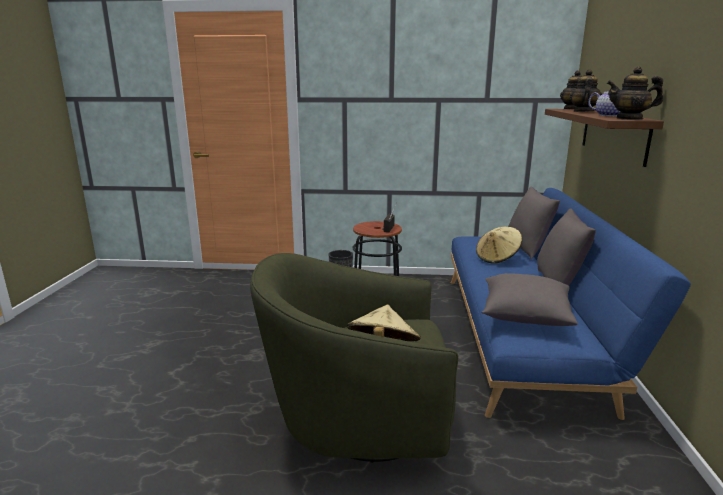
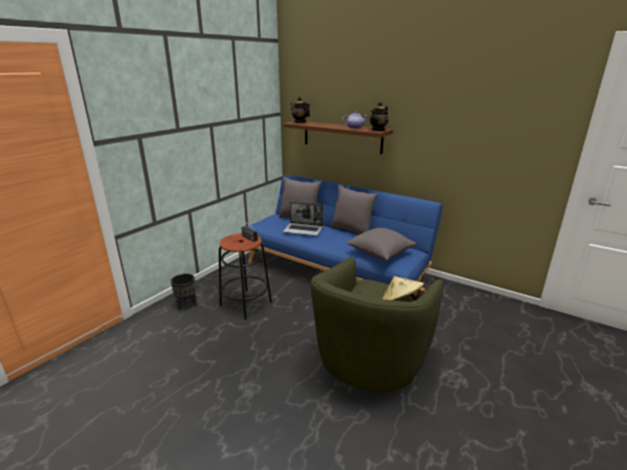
camera: 60 degrees left, 5 degrees up
beige hat [476,227,522,264] -> laptop [283,202,324,236]
teapot [570,69,602,112] -> none

